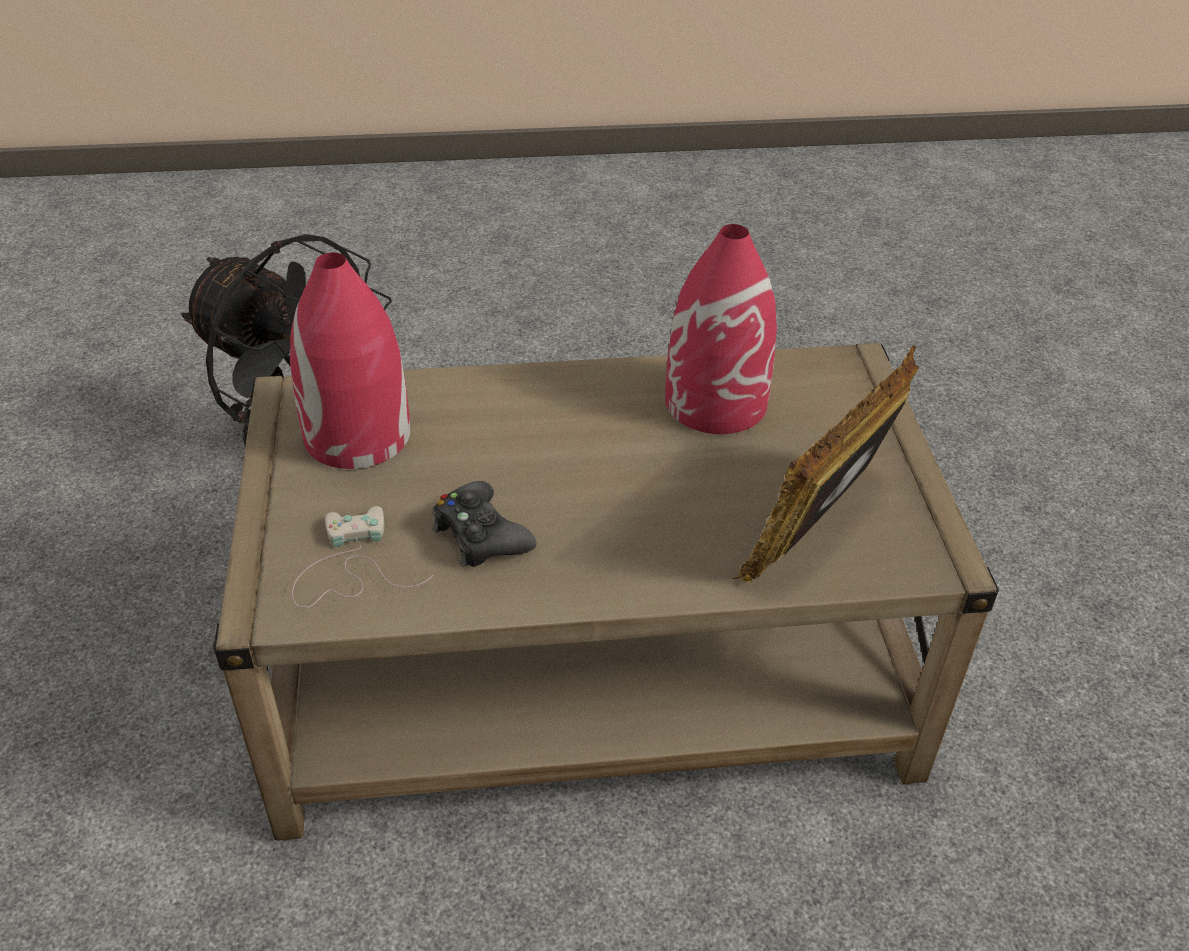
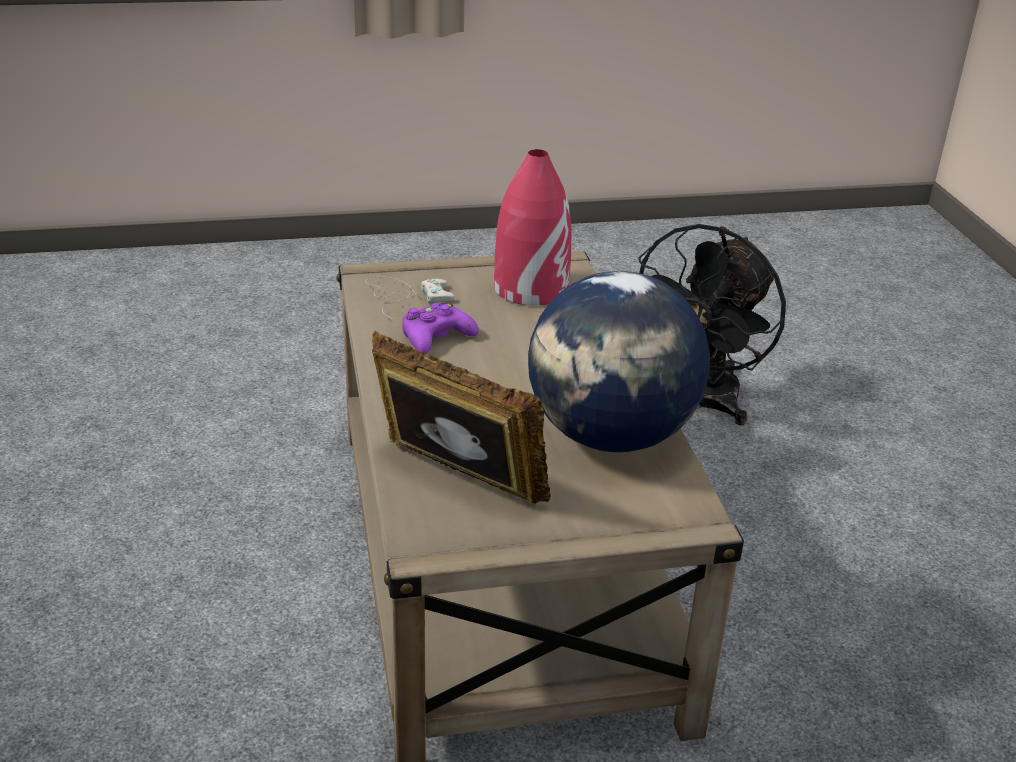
camera: 85 degrees right, 10 degrees down
black game controller [433,481,537,567] -> purple game controller [402,301,479,353]
red vase [665,224,777,434] -> globe [528,271,710,452]

